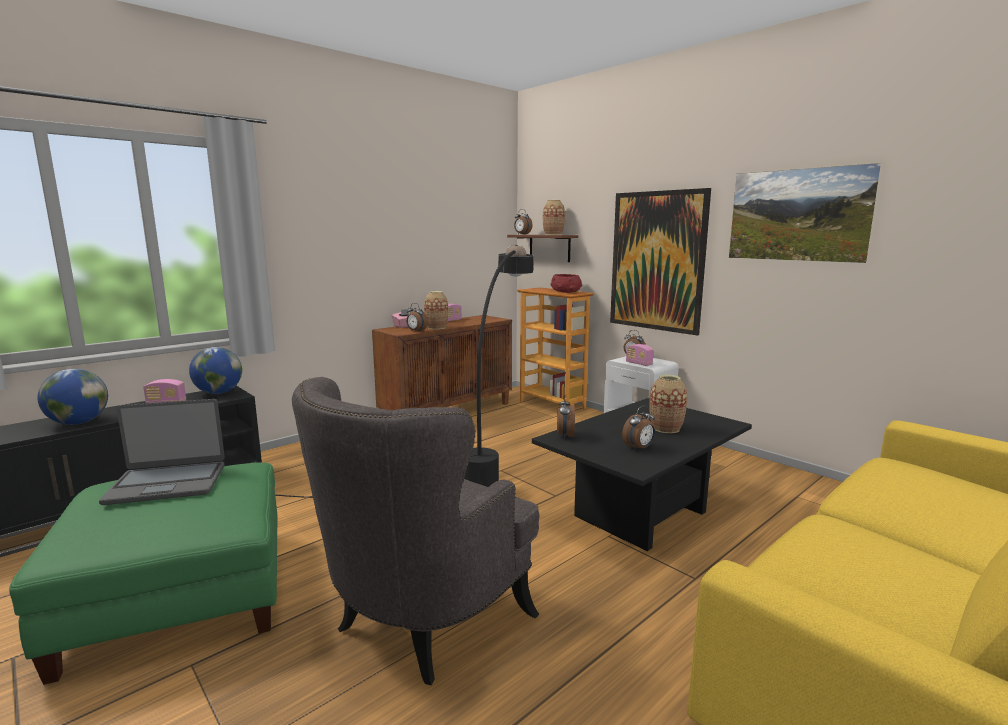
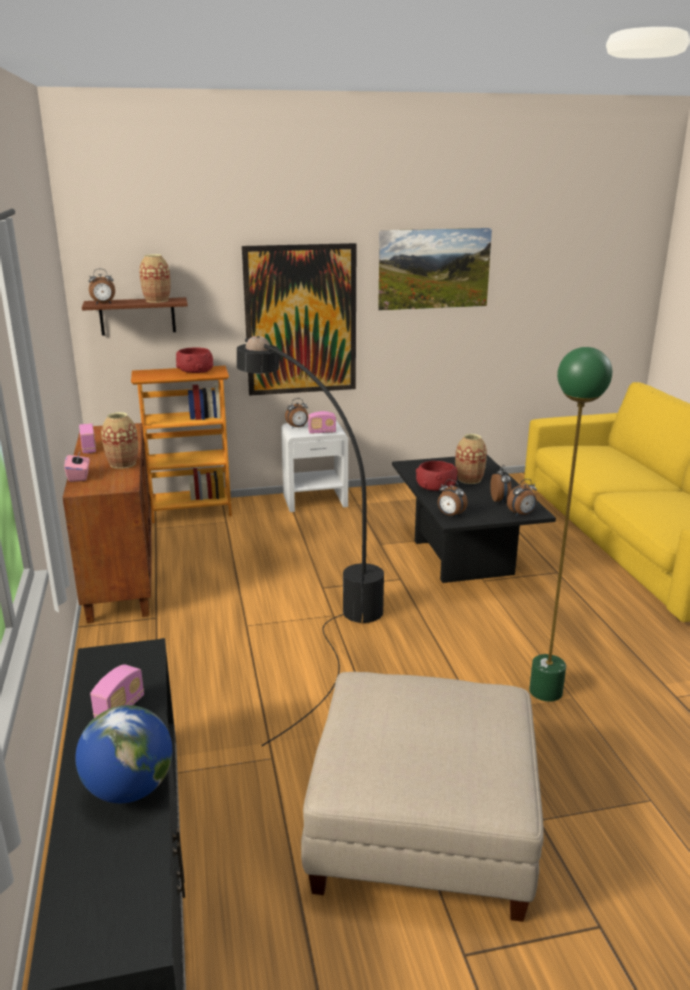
camera: 60 degrees left, 10 degrees up
green ottoman [9,462,277,685] -> beige ottoman [301,672,544,922]
laptop [99,399,225,505] -> none
globe [189,347,242,394] -> none
grey armchair [292,377,539,685] -> green floor lamp [529,347,612,702]
alarm clock [406,303,428,331] -> alarm clock moved to [507,479,537,516]
none -> red bowl [416,461,458,491]

